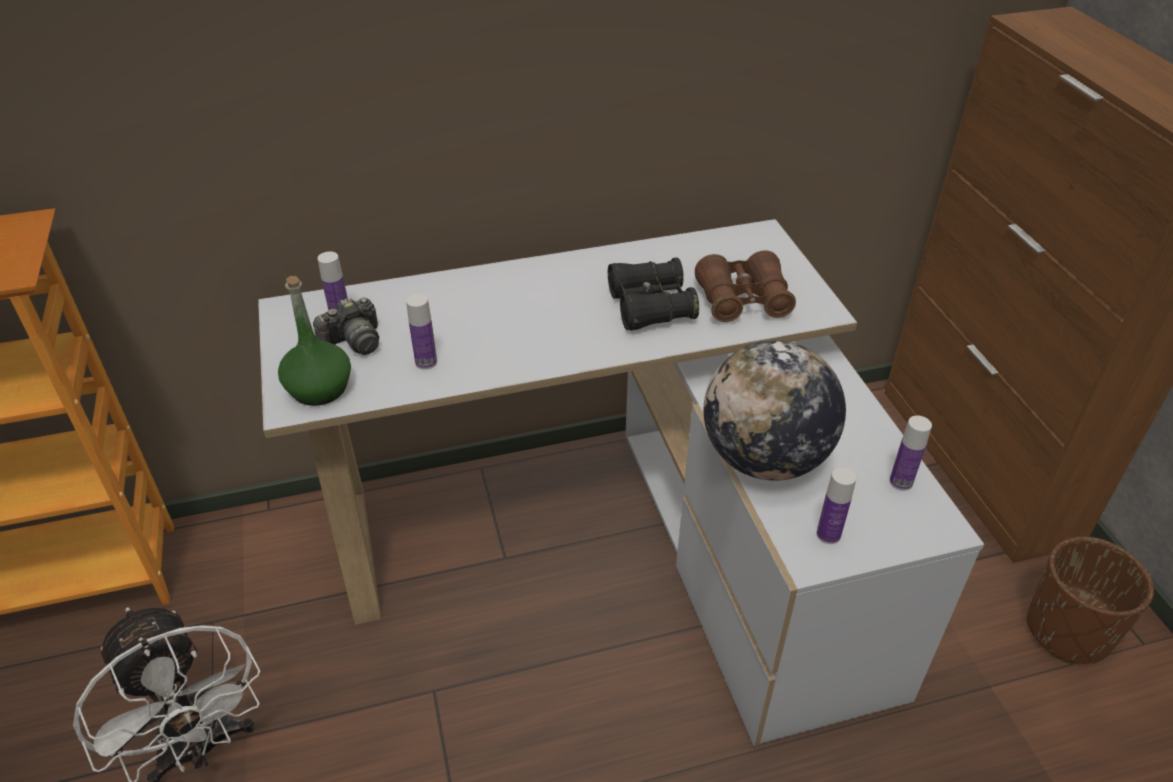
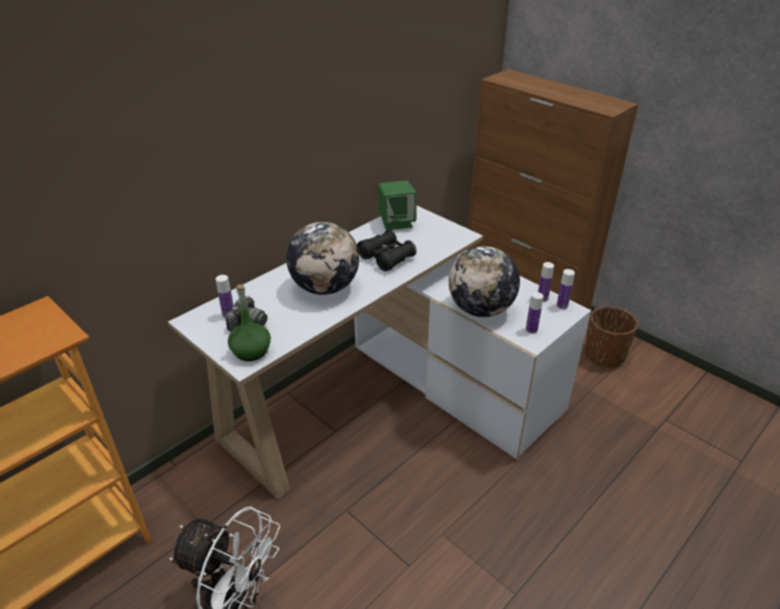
camera: 30 degrees left, 5 degrees down
bottle [406,294,437,370] -> bottle moved to [557,269,575,309]
brown binoculars [695,250,796,322] -> none
none -> globe [286,222,359,295]
none -> green speaker [378,180,417,230]

